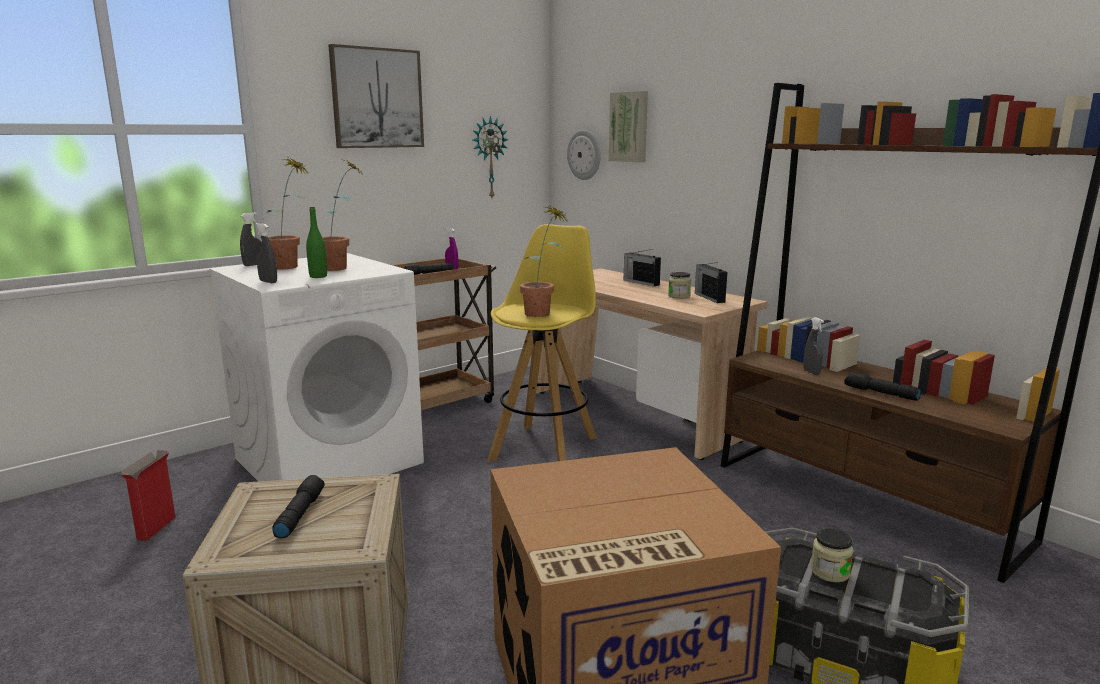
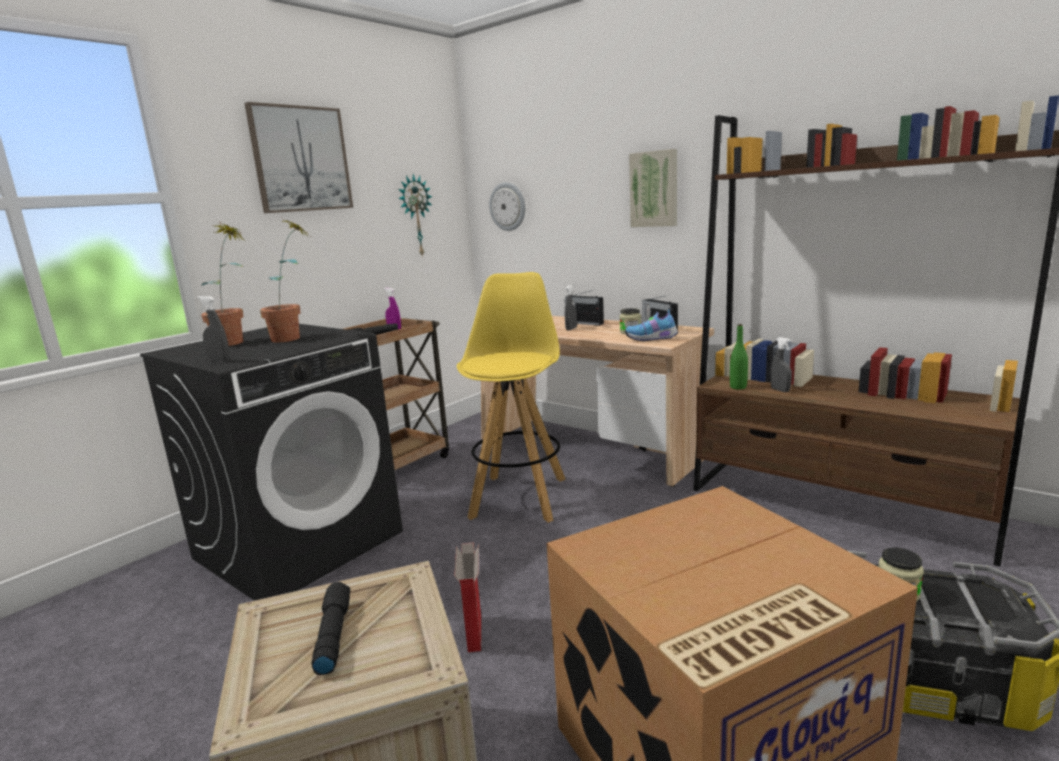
camera: 10 degrees left, 0 degrees up
cardboard box [120,450,176,541] -> cardboard box moved to [454,542,481,652]
white washing machine [209,253,424,482] -> black washing machine [140,324,403,601]
grey spray bottle [240,212,263,266] -> grey spray bottle moved to [565,284,577,330]
green bottle [306,207,327,278] -> green bottle moved to [730,324,748,390]
potted plant [520,206,566,317] -> none
picture [609,91,648,162] -> picture moved to [629,149,677,227]
black flashlight [844,372,922,401] -> none
none -> shoe [625,308,678,341]

